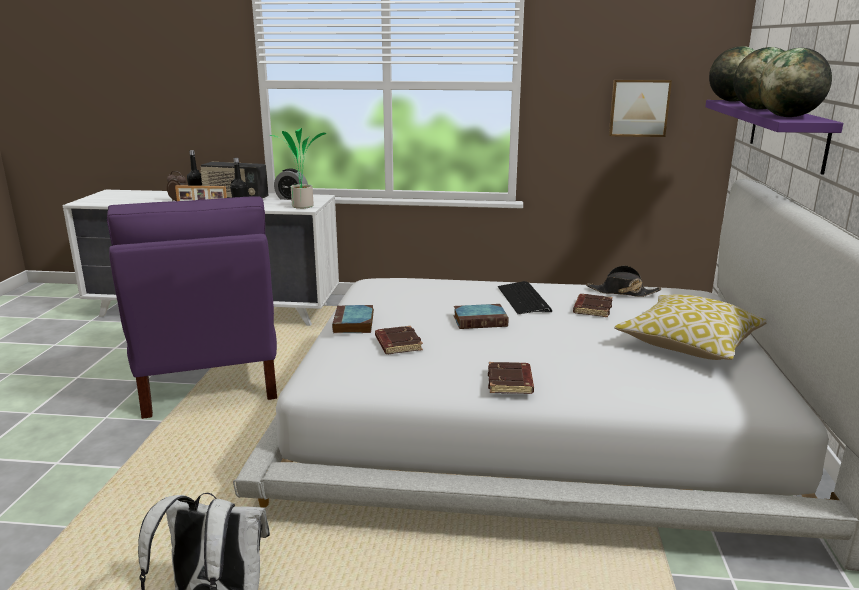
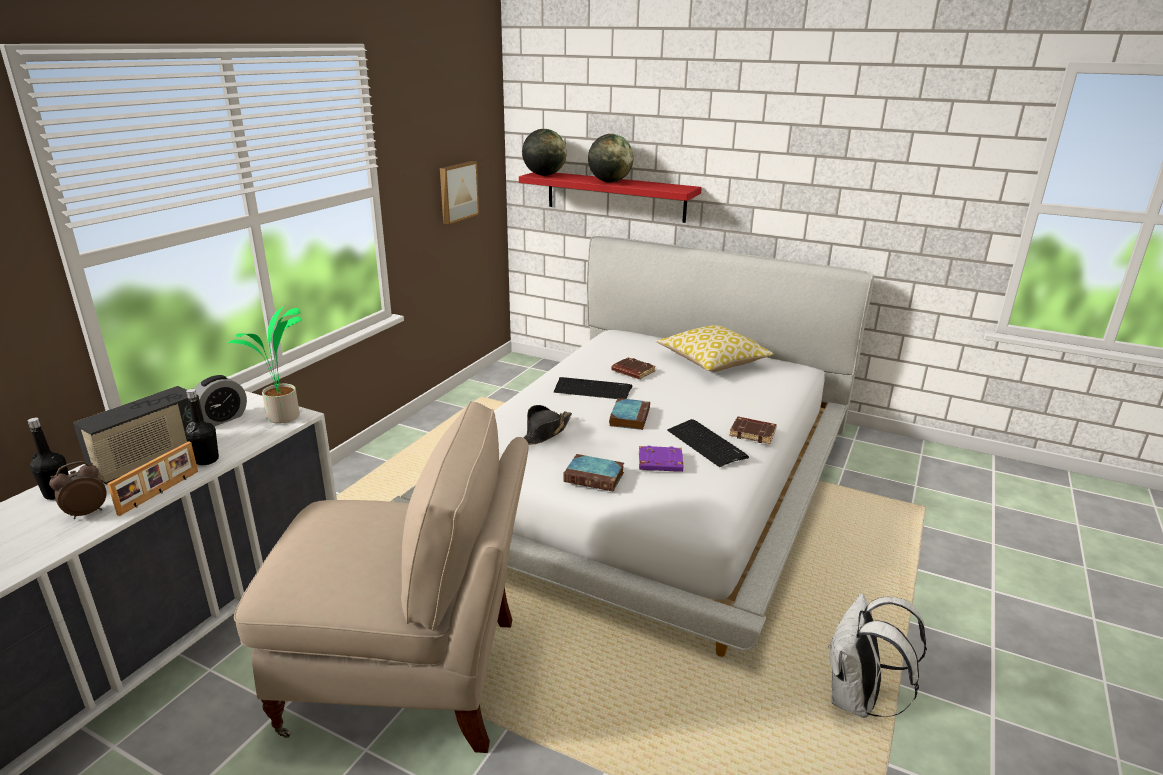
camera: 70 degrees left, 5 degrees up
purple chair [107,196,277,419] -> beige chair [234,401,529,753]
brown book [375,326,423,354] -> purple book [639,446,683,472]
black hat [586,265,661,297] -> black hat moved to [524,405,572,445]
purple shelf [705,100,843,175] -> red shelf [519,172,702,223]
globe [758,48,832,117] -> none
none -> keyboard [667,419,749,467]

